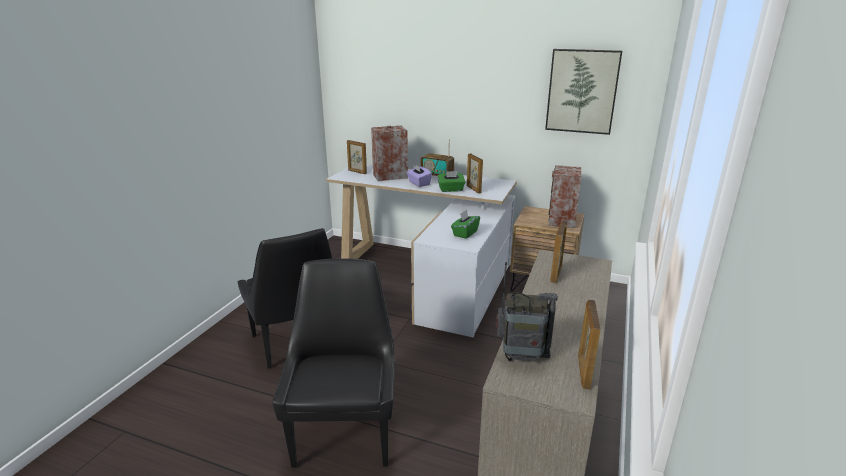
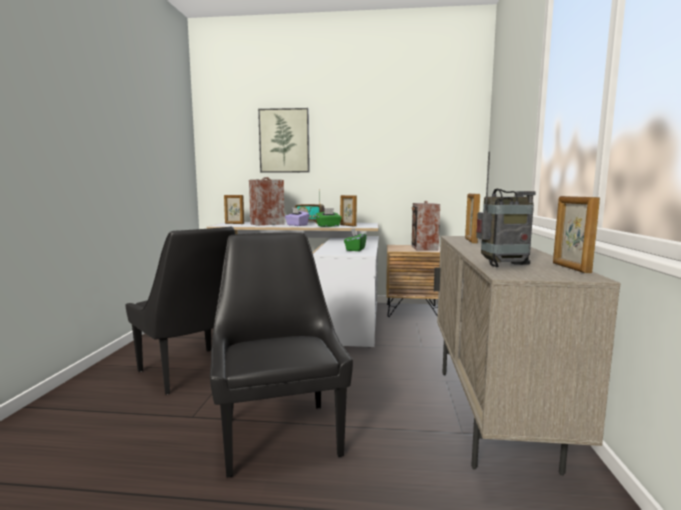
camera: 15 degrees left, 15 degrees down
picture [545,49,622,135] -> picture moved to [258,108,310,173]

